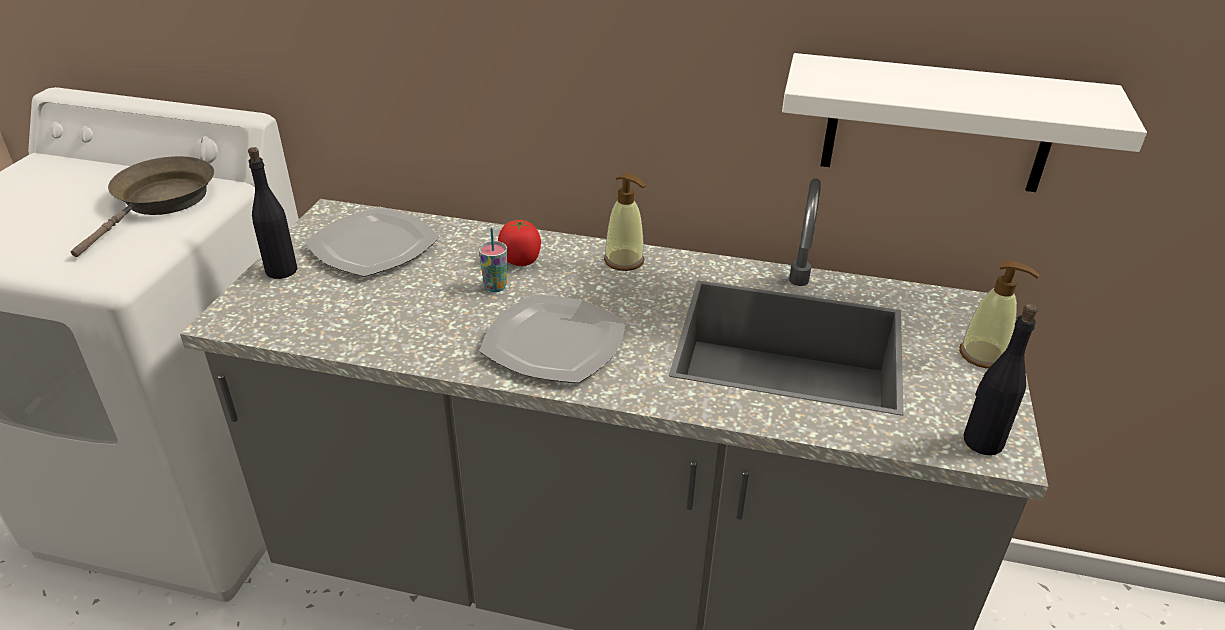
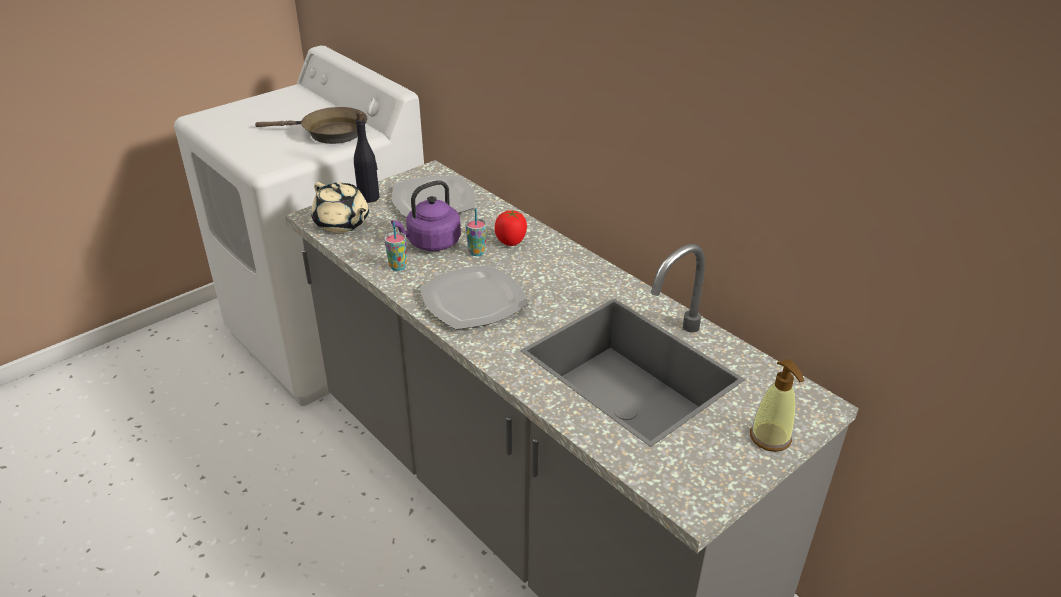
camera: 35 degrees right, 0 degrees up
brown frying pan [71,156,214,257] -> brown frying pan turned 45 degrees clockwise [255,107,367,144]
soap dispenser [604,173,646,271] -> none
white shelf [782,53,1147,192] -> none
black bottle [963,304,1038,455] -> none
none -> beige teapot [311,182,369,233]
none -> cup [384,222,407,271]
none -> purple kettle [391,180,461,251]

